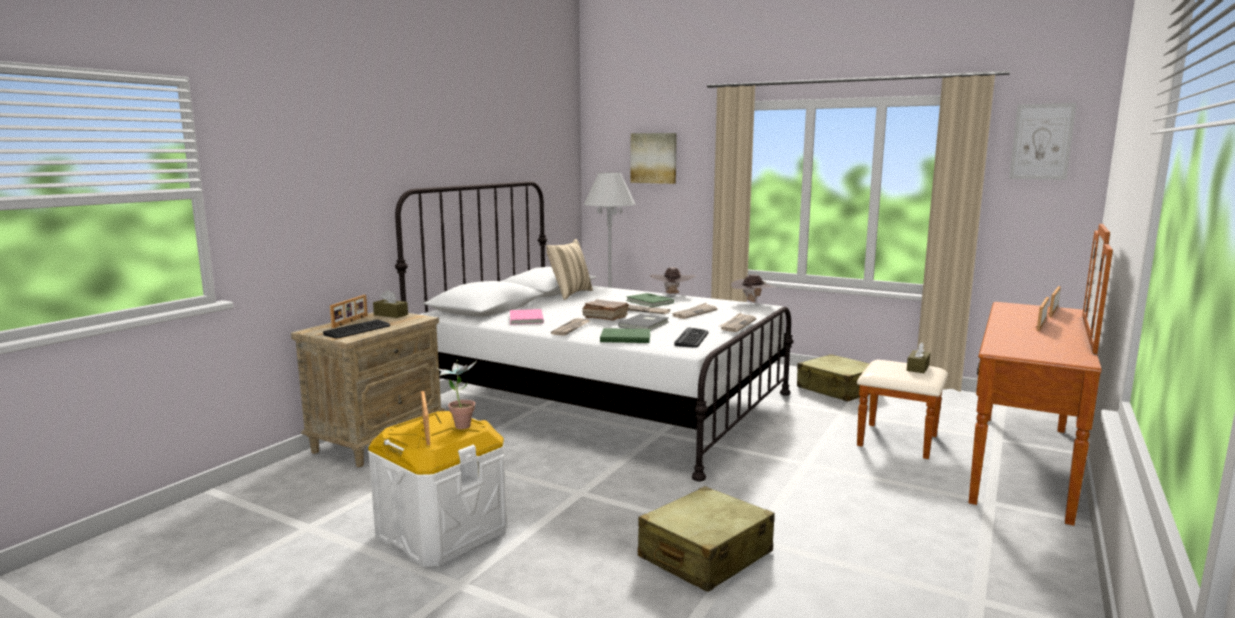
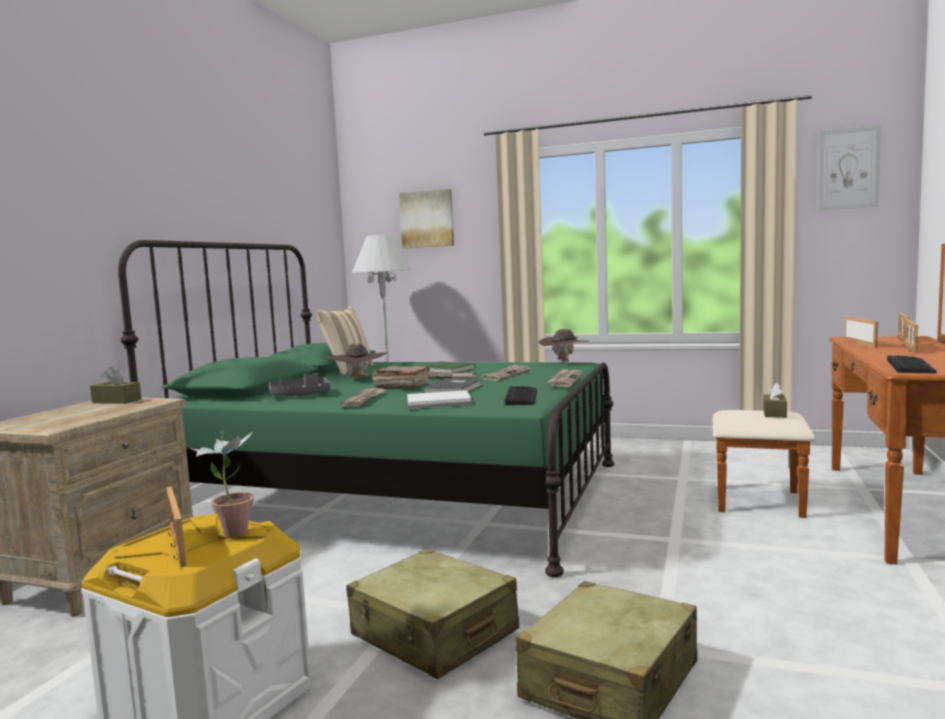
camera: 10 degrees left, 5 degrees down
keyboard [323,319,390,338] -> keyboard moved to [887,355,937,373]
picture frame [330,295,368,328] -> picture frame moved to [845,317,878,348]
white bed [395,181,794,482] -> green bed [118,240,614,577]
pink book [510,309,544,325] -> grey tray [269,373,331,396]
green book [600,328,651,343] -> white book [407,390,472,409]
brown hat [650,267,696,293] -> brown hat moved to [326,343,388,379]
beige suitcase [797,354,870,402] -> beige suitcase moved to [346,549,519,680]

